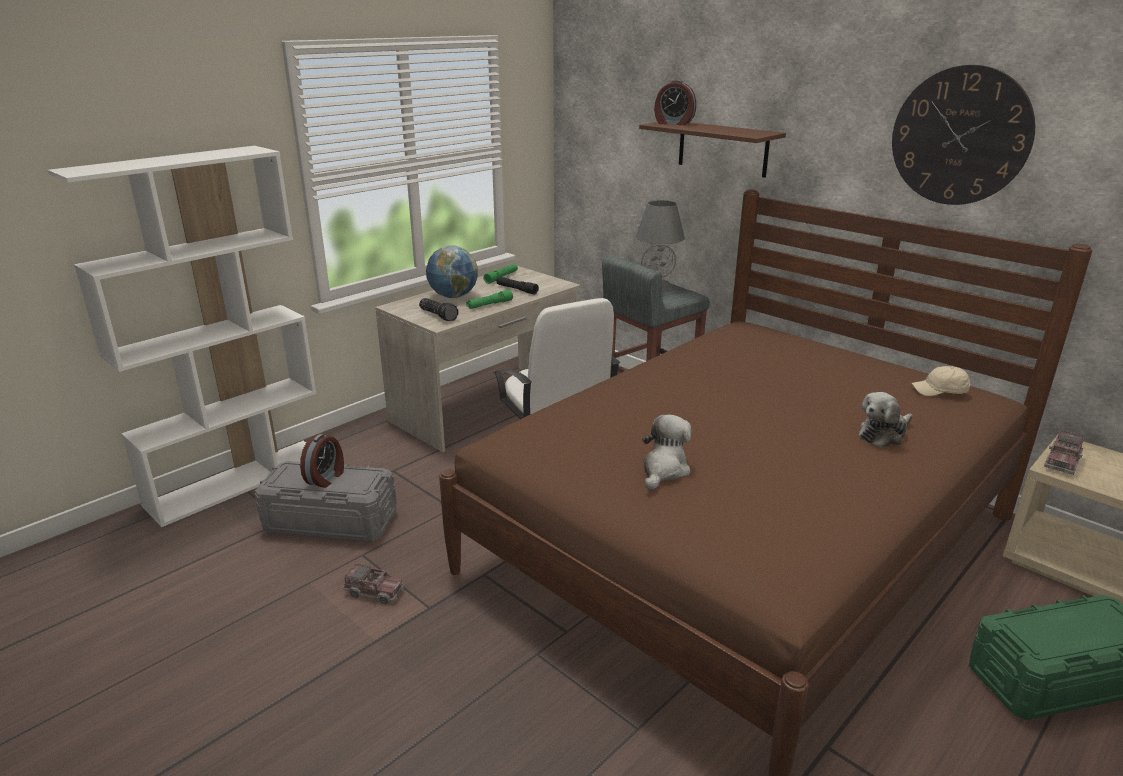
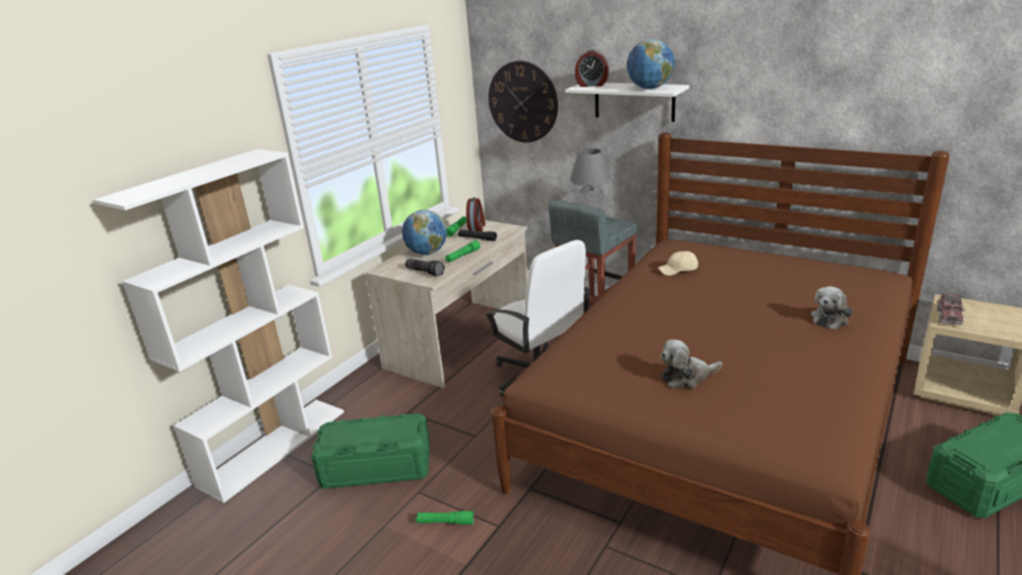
camera: 10 degrees left, 0 degrees up
grey storage box [255,461,397,542] -> green storage box [311,413,430,489]
alarm clock [300,434,344,488] -> alarm clock moved to [466,197,486,231]
toy truck [342,564,404,604] -> green flashlight [416,511,474,525]
brown shelf [639,122,786,178] -> white shelf [565,83,689,122]
plush toy [642,415,691,490] -> plush toy turned 120 degrees counterclockwise [660,339,722,388]
wall clock [892,65,1035,205] -> wall clock moved to [488,61,558,143]
beige cap [911,366,970,396] -> beige cap moved to [658,251,698,276]
none -> globe [627,39,675,89]

